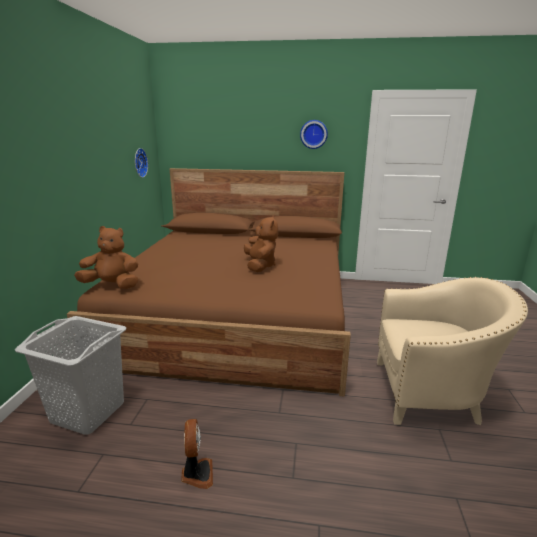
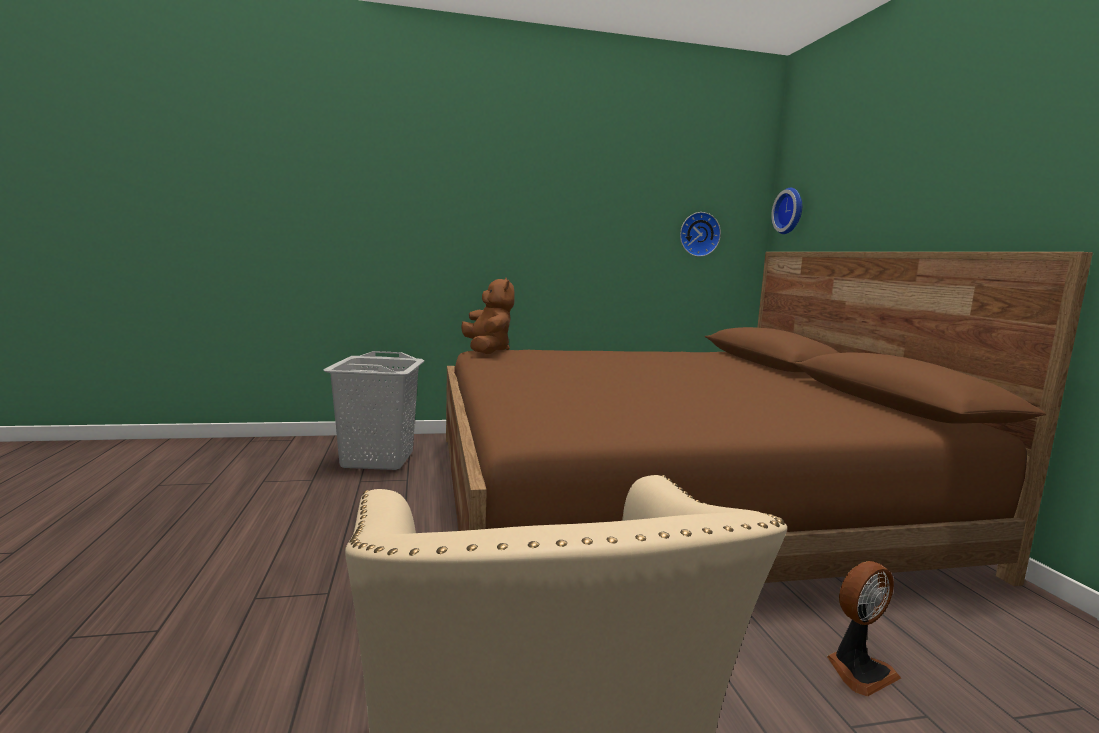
camera: 70 degrees right, 10 degrees down
fan [181,419,213,489] -> fan moved to [827,561,901,697]
brown plush toy [244,216,278,272] -> none
wall clock [300,120,328,149] -> wall clock moved to [771,188,802,234]

